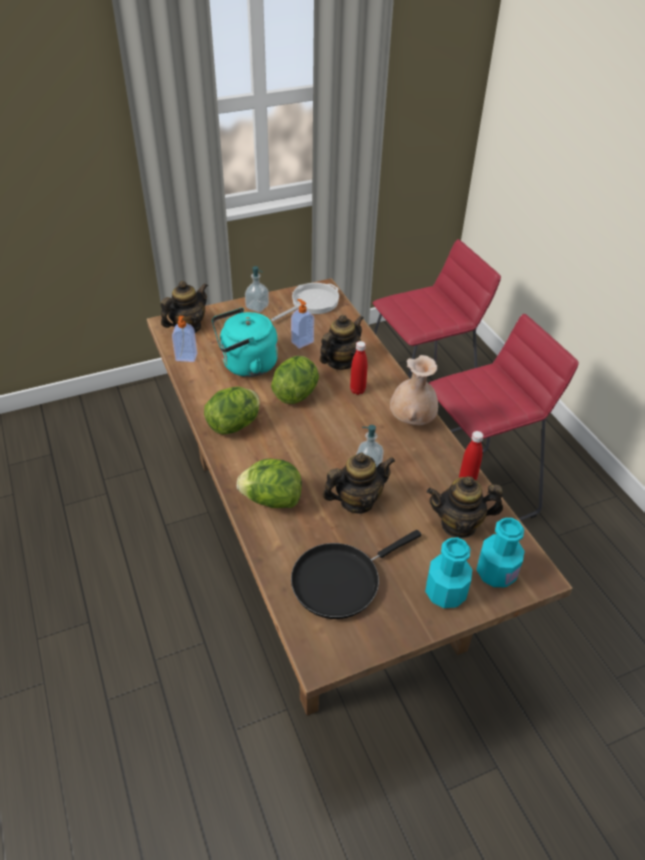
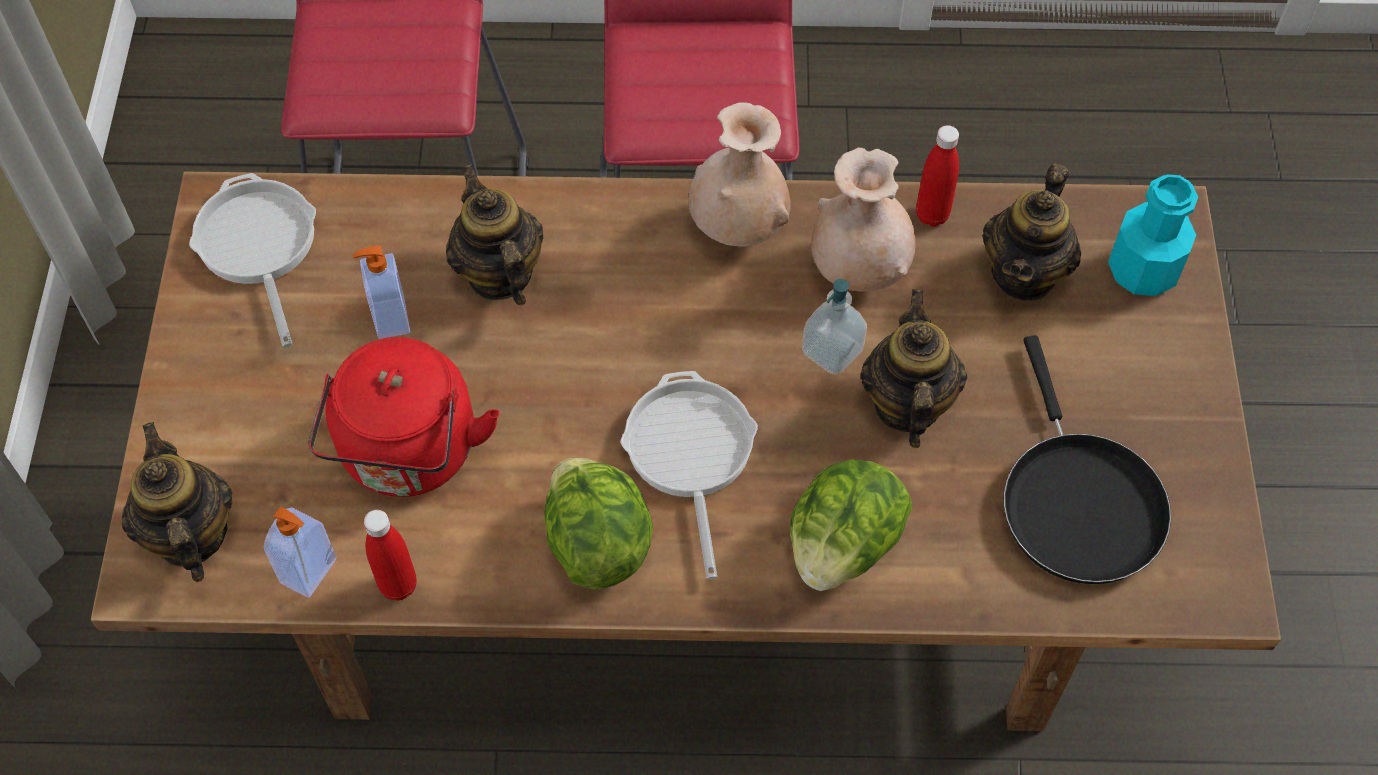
camera: 65 degrees left, 15 degrees up
turquoise kettle [212,308,278,377] -> red kettle [308,337,499,497]
soap dispenser [245,266,269,312] -> none
lettuce [271,356,319,404] -> none
red bottle [350,341,367,395] -> red bottle moved to [364,510,417,601]
turquoise bottle [425,537,472,608] -> none
none -> frying pan [620,371,758,580]
none -> beige vase [811,148,916,292]

